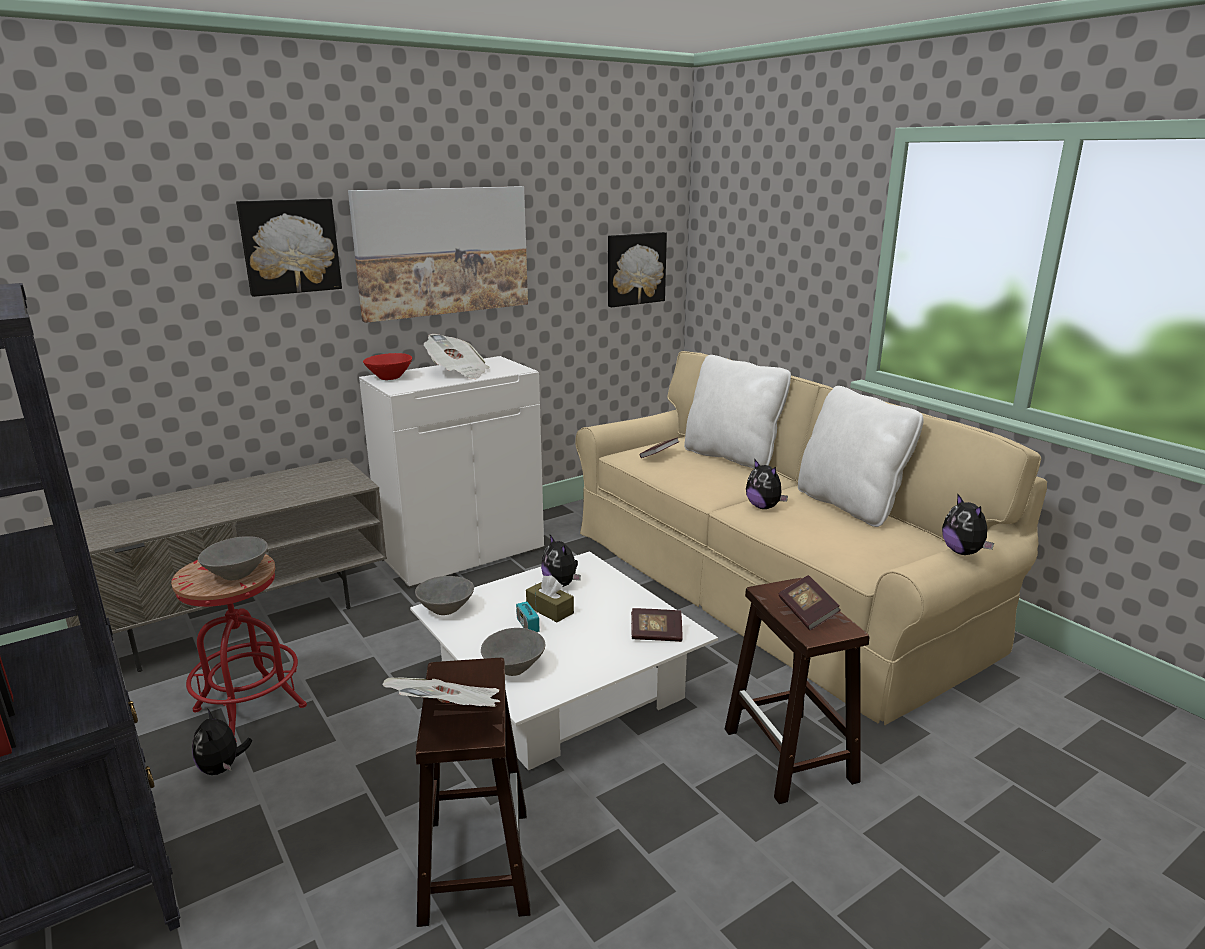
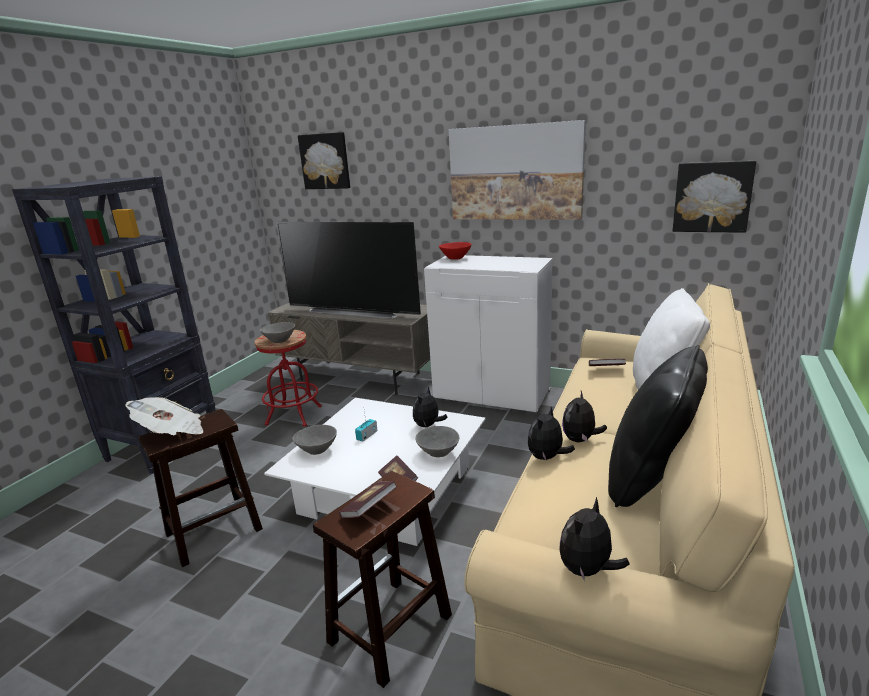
camera: 60 degrees right, 0 degrees up
plush toy [192,708,252,775] -> plush toy moved to [528,407,575,460]
picture [236,199,342,297] -> picture moved to [298,132,350,189]
grey bowl [415,576,474,615] -> grey bowl moved to [415,426,459,457]
newspaper [424,334,489,379] -> none
brown tissue box [526,575,574,622] -> none
white pillow [798,386,924,527] -> black pillow [608,345,708,507]
none -> television [276,222,421,319]

